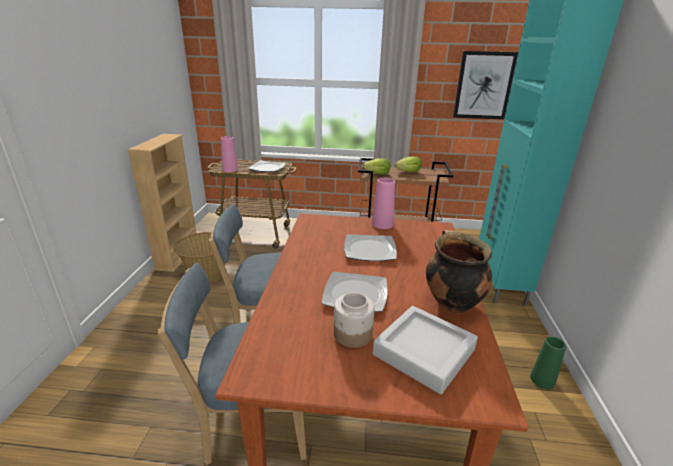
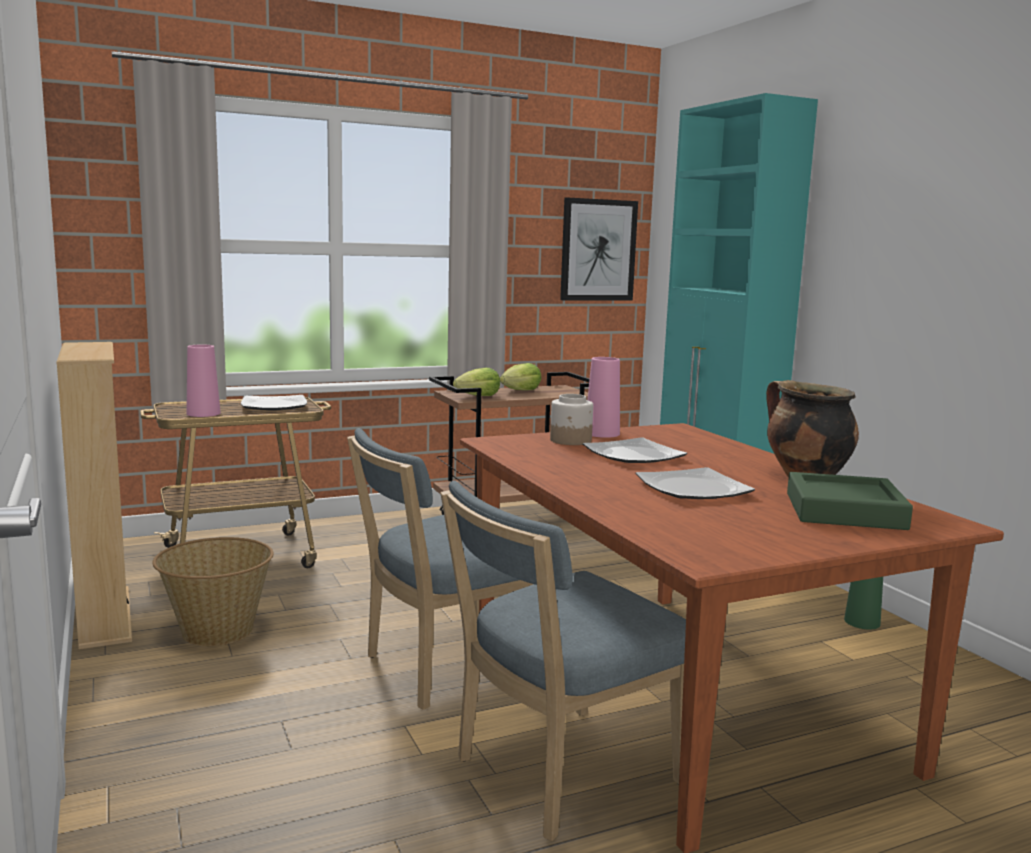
camera: 30 degrees left, 15 degrees down
jar [334,293,375,348] -> jar moved to [550,394,593,445]
grey tray [373,306,478,394] -> green tray [787,472,913,530]

